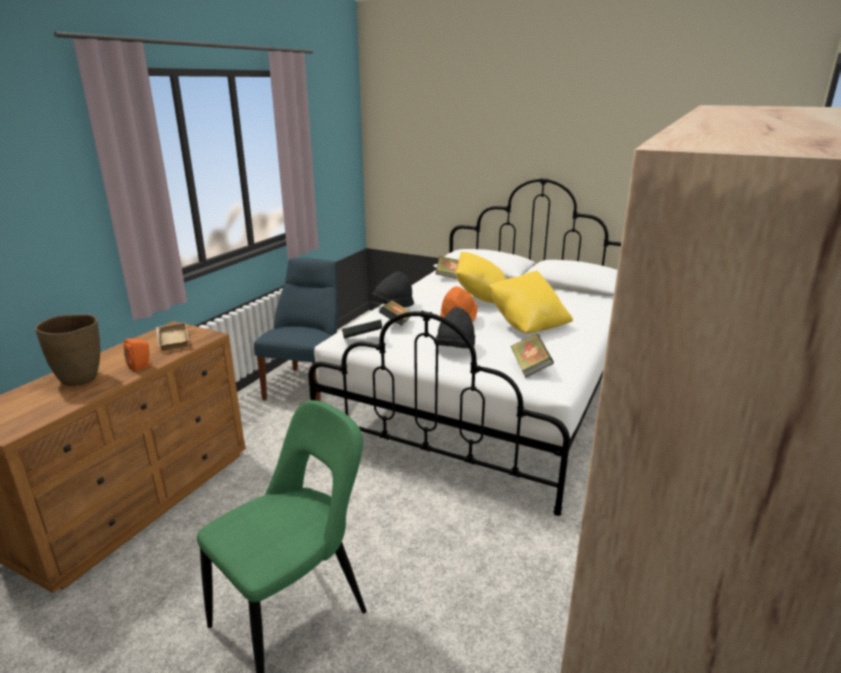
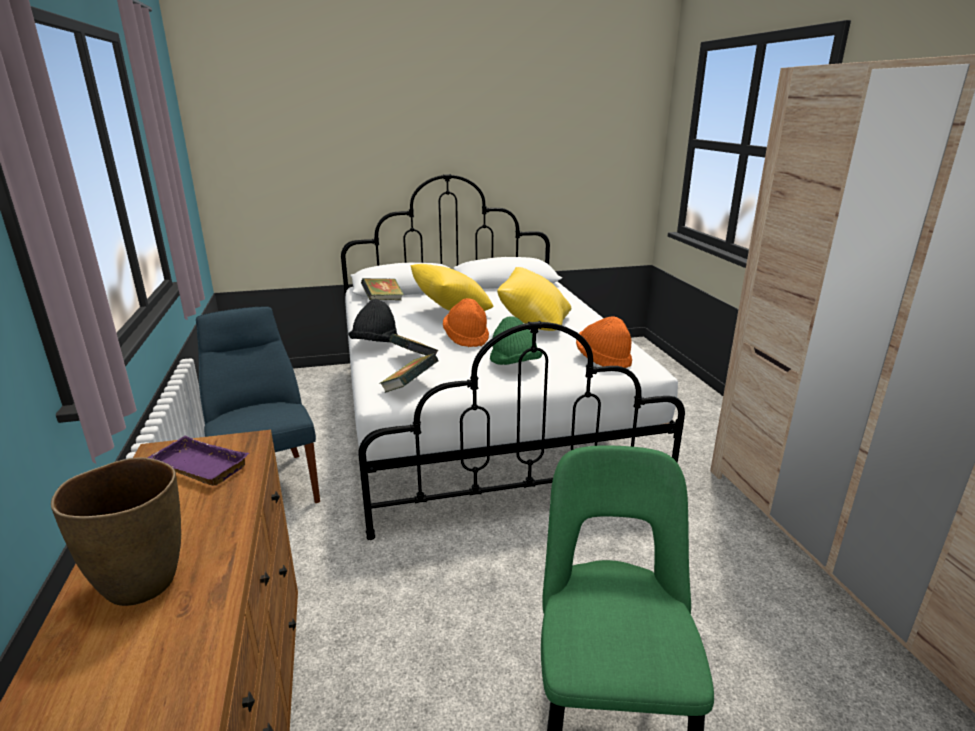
camera: 40 degrees left, 0 degrees up
orange speaker [124,339,151,371] -> none
beige tray [156,322,189,351] -> purple tray [148,436,249,486]
black hat [434,307,475,348] -> green hat [490,316,543,365]
book [510,334,554,377] -> orange hat [576,316,632,368]

